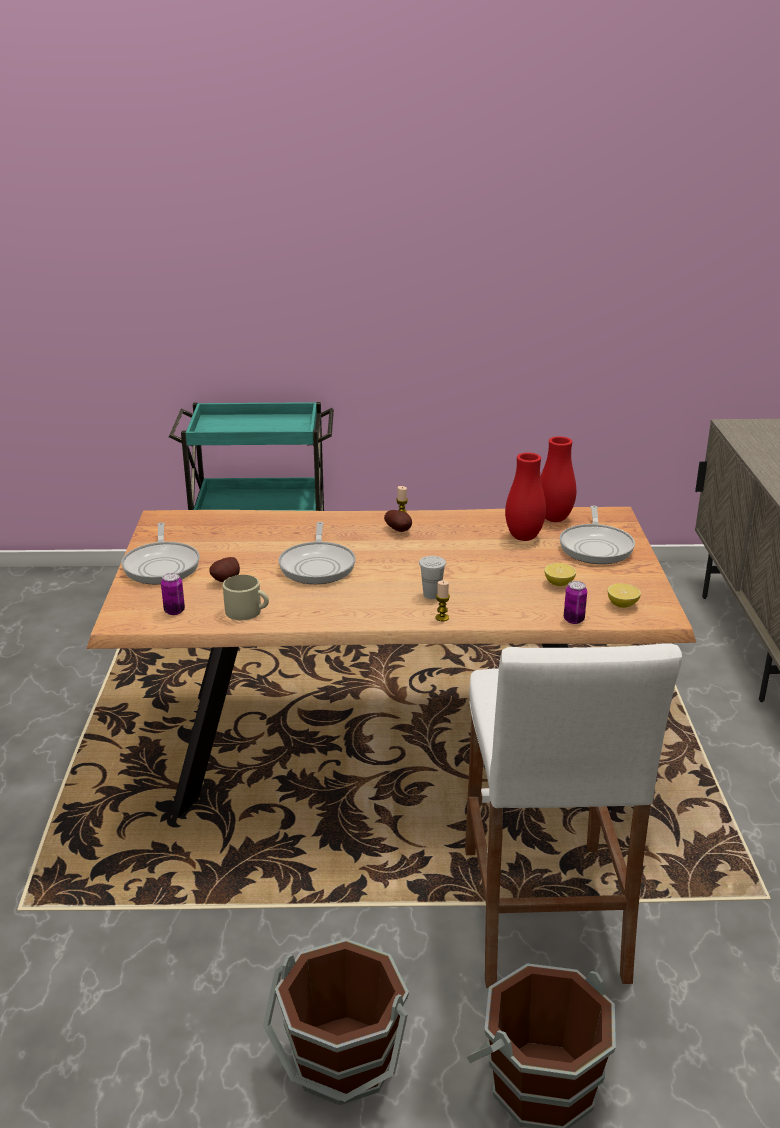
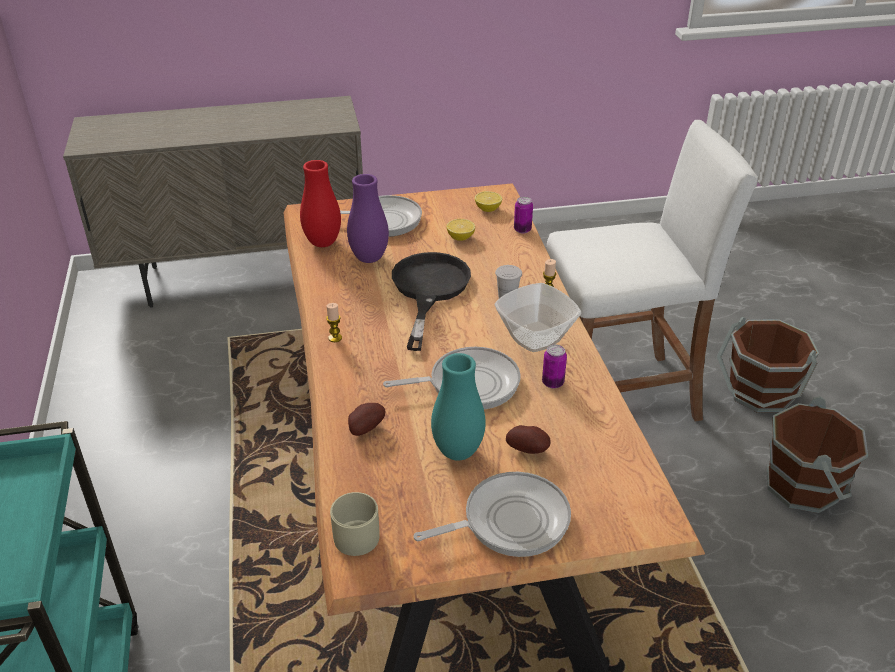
camera: 100 degrees left, 10 degrees up
can [161,573,185,615] -> can moved to [542,344,567,389]
beige mug [223,575,269,620] -> beige mug moved to [330,492,380,556]
potato [384,510,412,532] -> potato moved to [348,403,385,436]
red vase [505,453,546,541] -> purple vase [347,174,389,263]
none -> black frying pan [392,252,471,351]
none -> turquoise vase [431,353,486,460]
none -> bowl [495,283,581,352]

